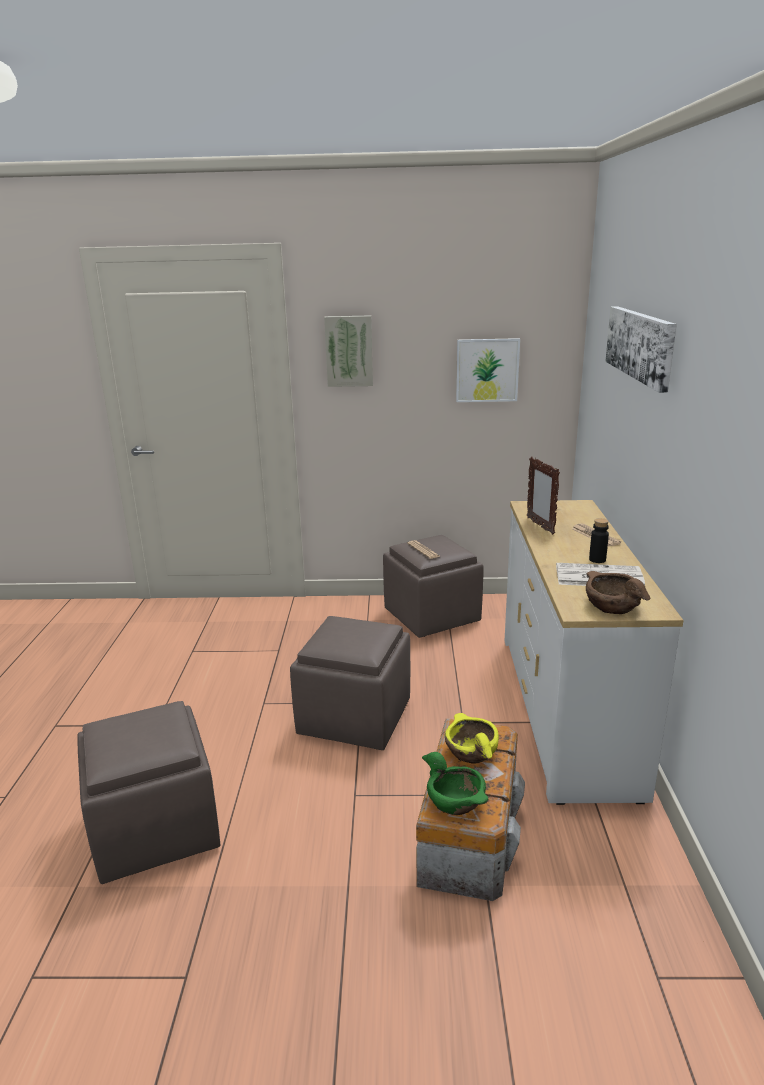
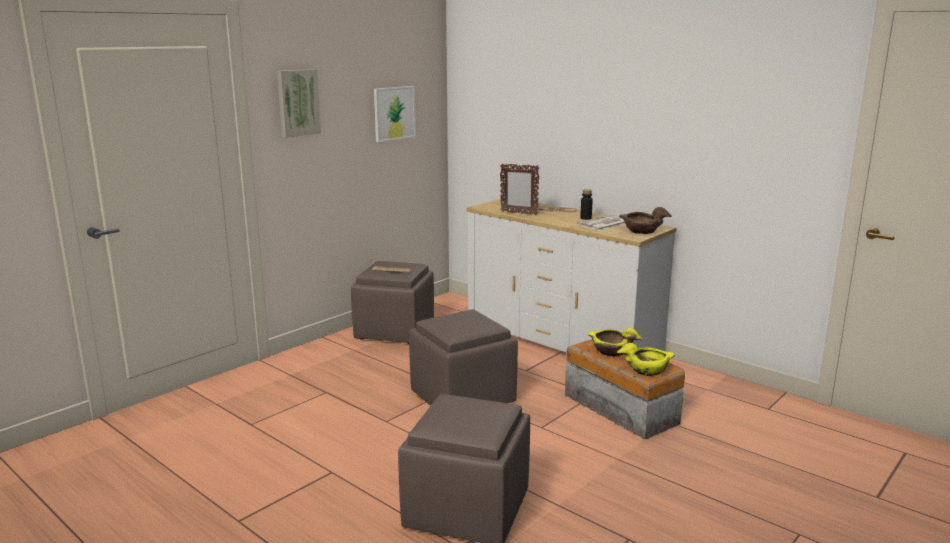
camera: 50 degrees left, 5 degrees down
green bowl [422,752,489,815] -> yellow bowl [617,343,675,376]
picture [605,306,677,393] -> none

